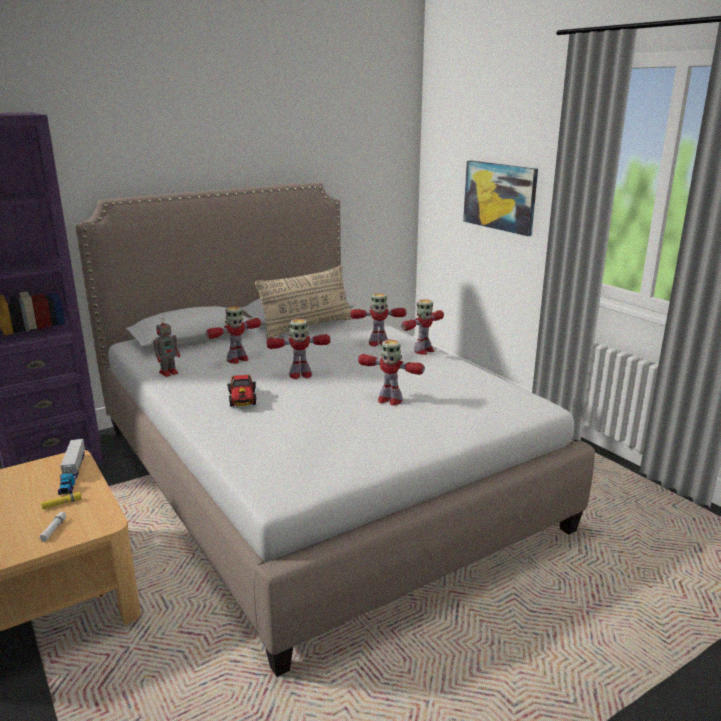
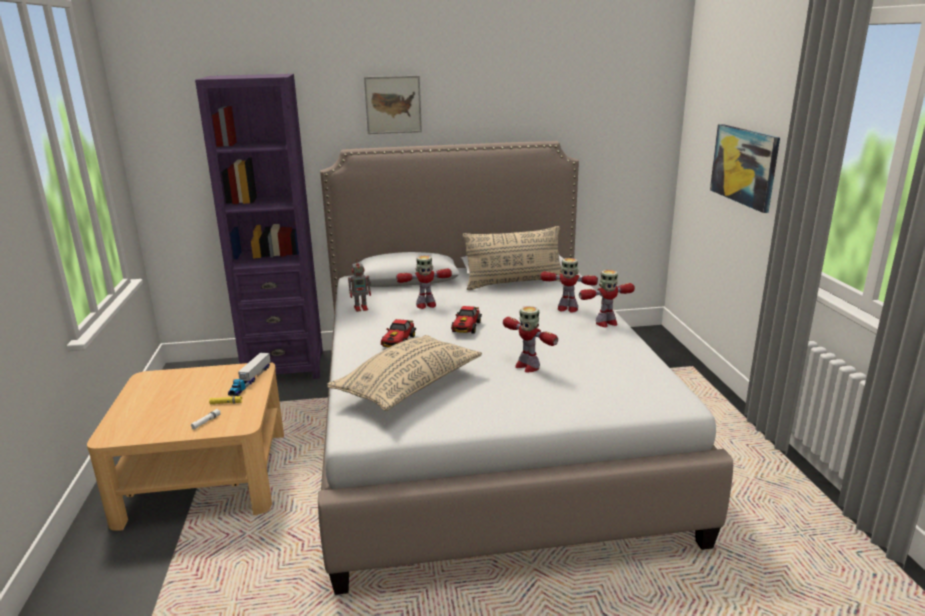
camera: 25 degrees right, 0 degrees up
toy robot [267,319,330,379] -> toy car [451,306,482,334]
none -> beige pillow [327,335,482,411]
none -> picture [364,76,422,134]

